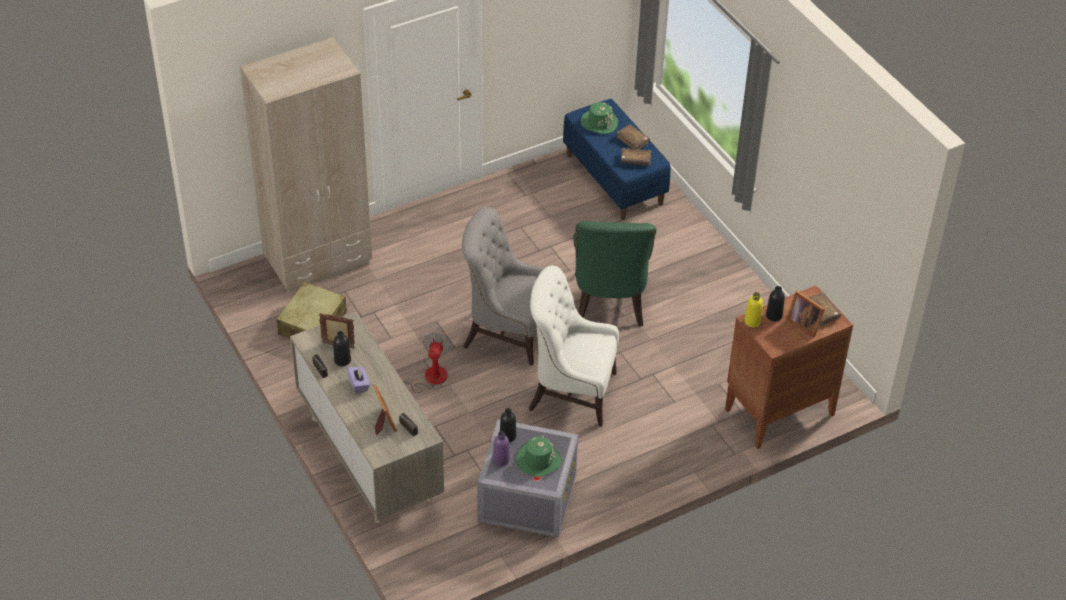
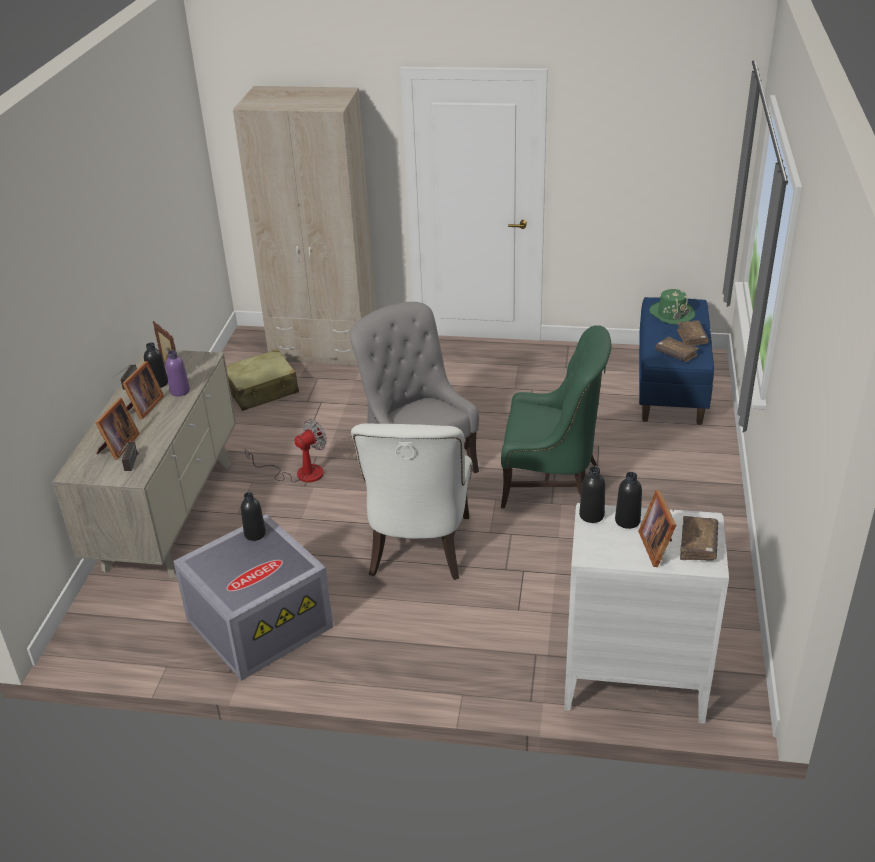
camera: 40 degrees right, 10 degrees down
purple tissue box [347,367,370,393] -> picture frame [122,361,164,419]
purple bottle [493,432,510,466] -> purple bottle moved to [166,350,190,396]
green hat [516,436,562,477] -> none
white chair [529,266,619,426] -> white chair turned 135 degrees counterclockwise [351,423,473,580]
green chair [573,221,657,327] -> green chair turned 120 degrees counterclockwise [501,325,612,509]
brown dresser [725,286,853,449] -> white dresser [564,503,729,724]
yellow bottle [744,292,763,327] -> black bottle [579,466,605,523]

